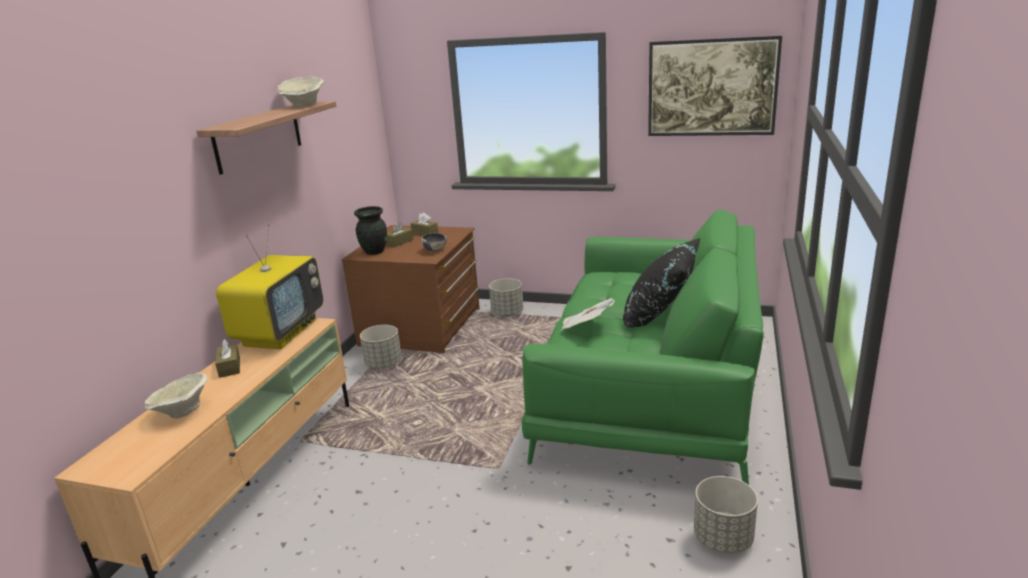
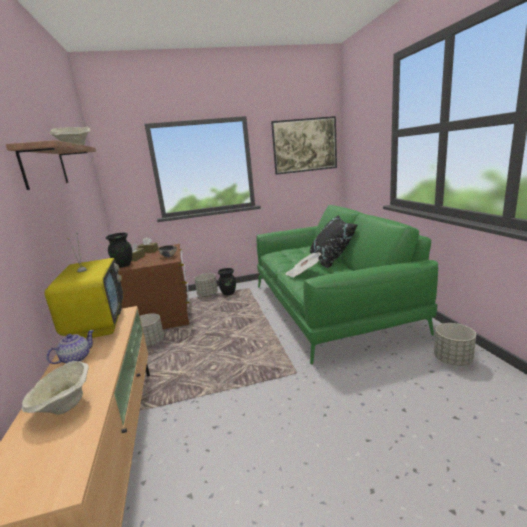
camera: 30 degrees left, 5 degrees down
brown tissue box [215,339,240,378] -> teapot [46,330,94,364]
none -> black vase [218,268,236,295]

